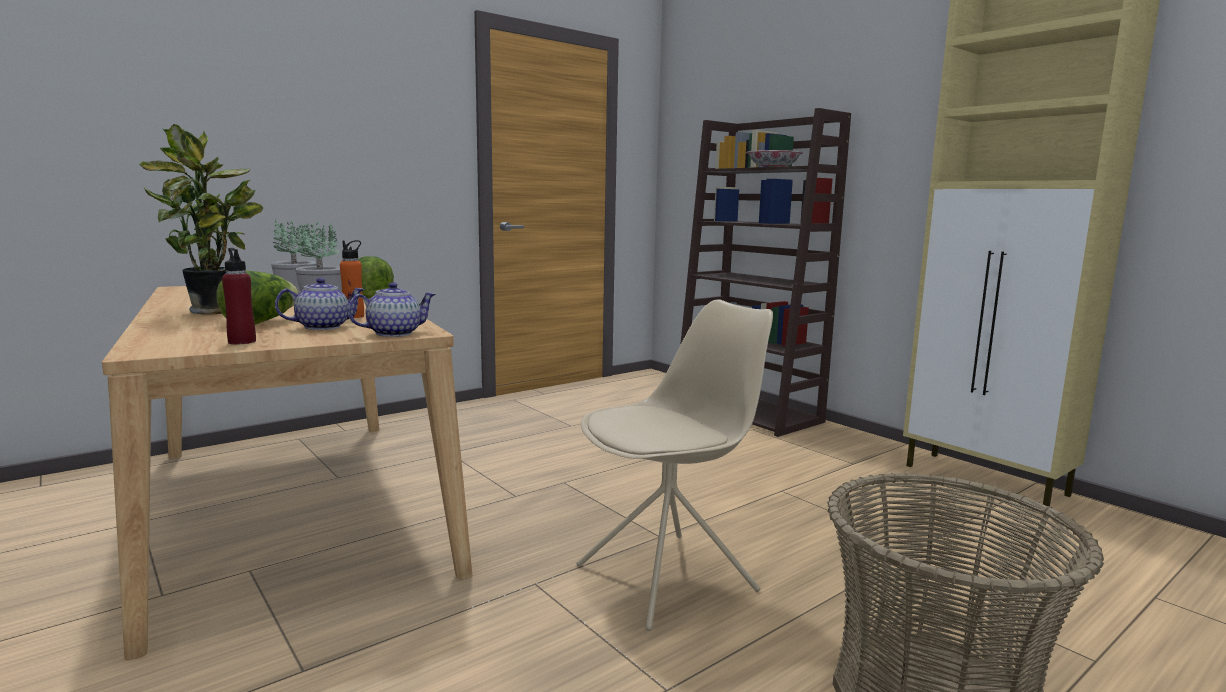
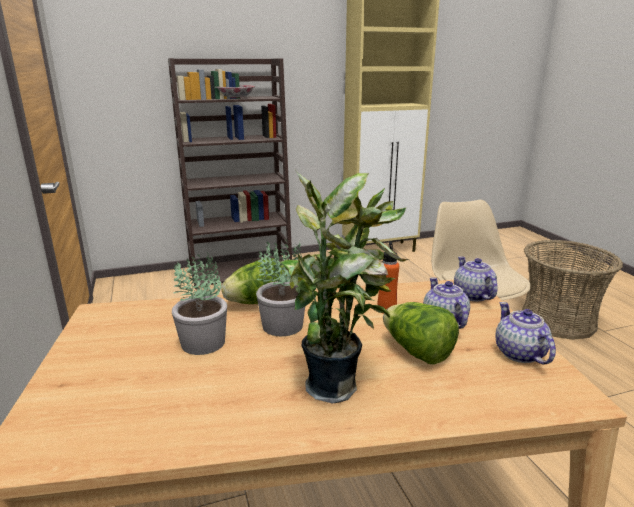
camera: 70 degrees left, 10 degrees up
red bottle [222,248,256,344] -> teapot [495,302,556,365]

